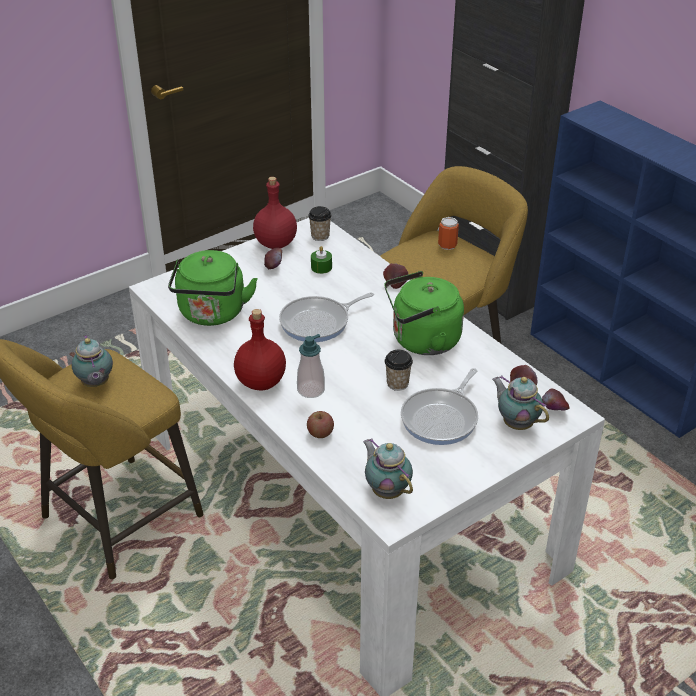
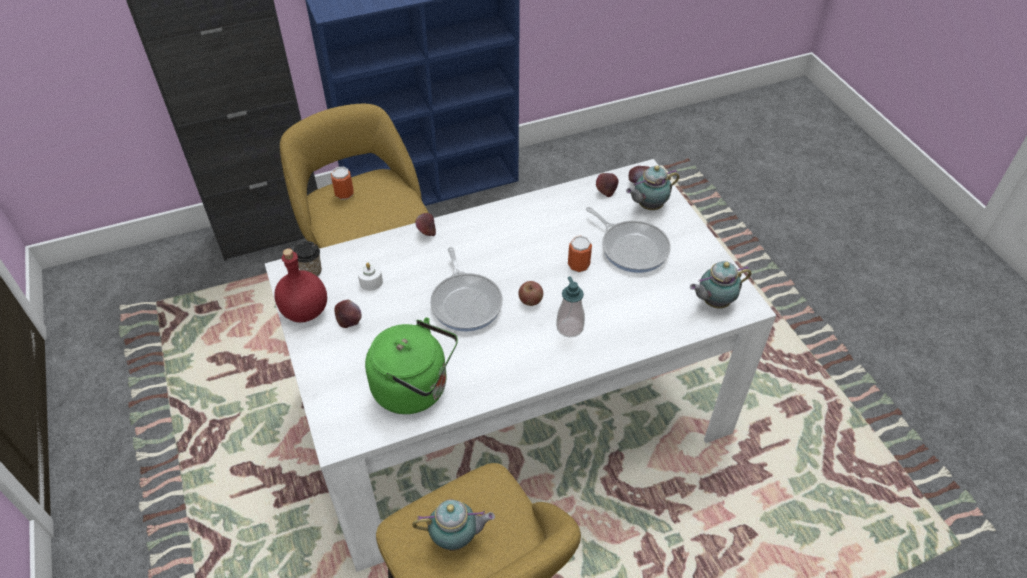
camera: 75 degrees left, 10 degrees up
red bottle [234,309,286,391] -> none
apple [307,411,334,438] -> apple moved to [518,281,543,306]
green candle [311,246,332,274] -> white candle [357,263,383,291]
green kettle [384,271,464,355] -> none
cup [385,350,413,391] -> can [568,235,592,272]

